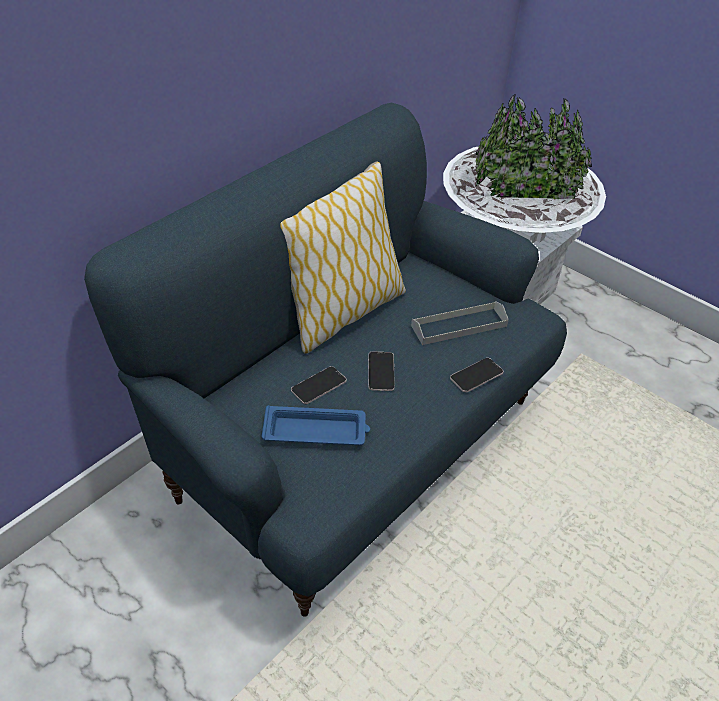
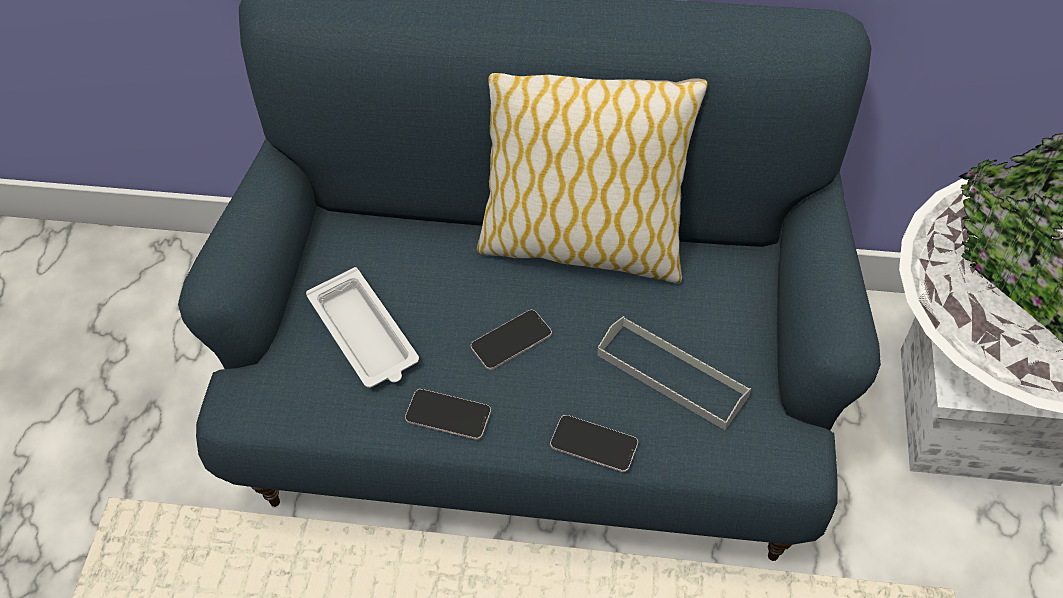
camera: 60 degrees right, 10 degrees up
blue tray [262,405,370,445] -> white tray [306,267,419,388]
phone [291,366,346,404] -> phone moved to [405,389,491,440]

